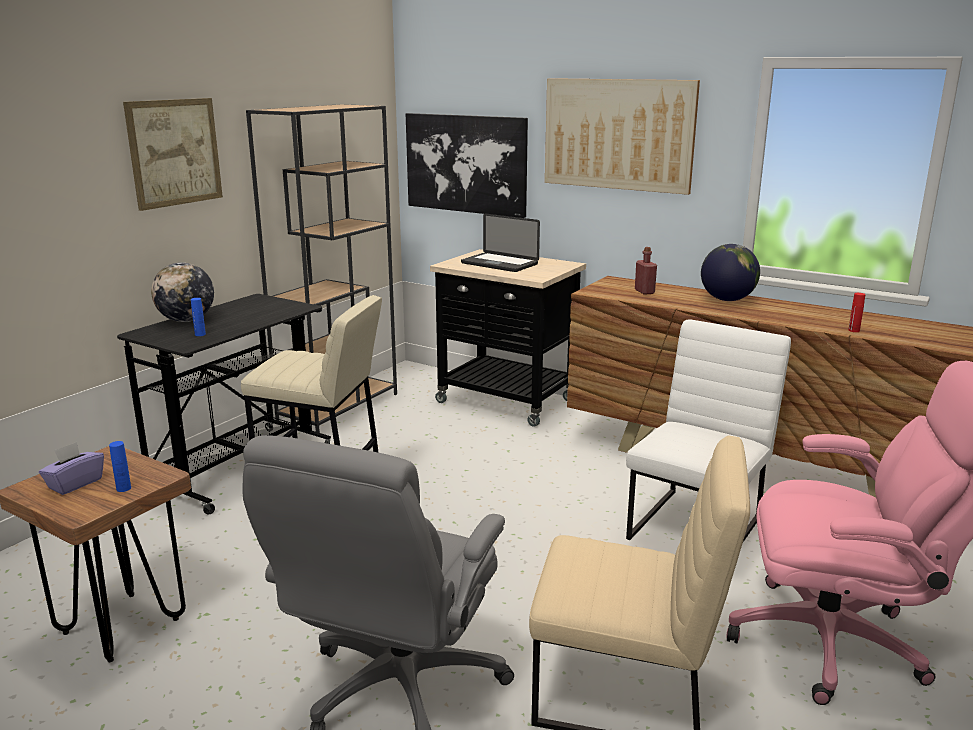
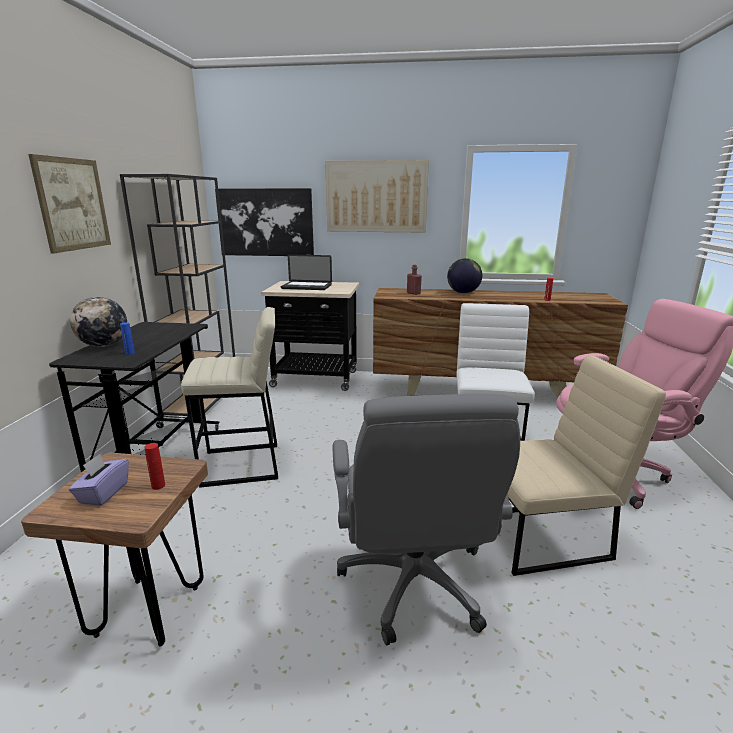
camera: 25 degrees left, 0 degrees up
blue bottle [109,441,131,492] -> red bottle [145,443,165,490]

